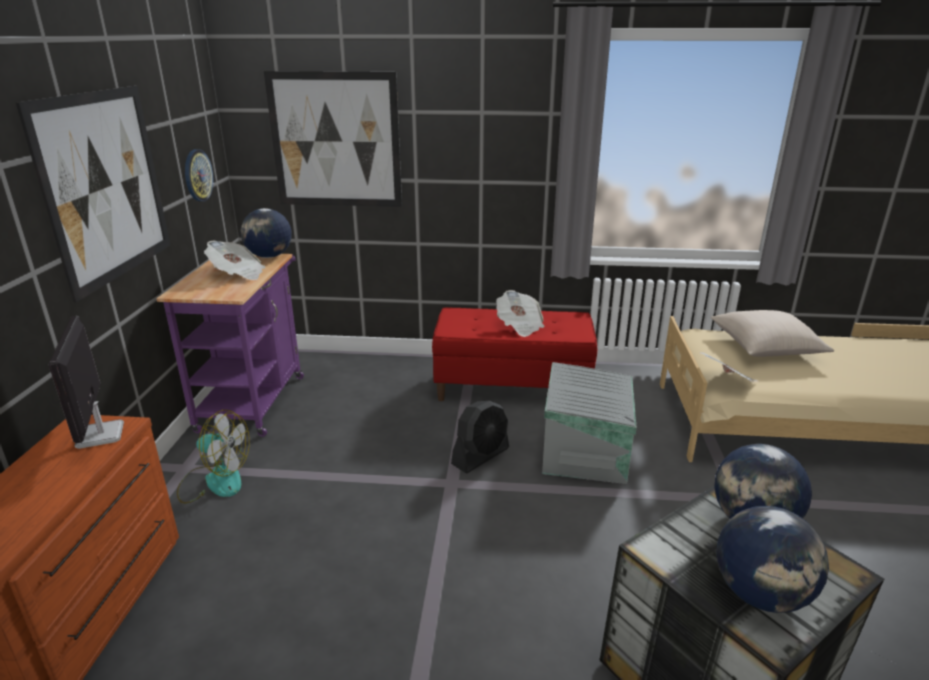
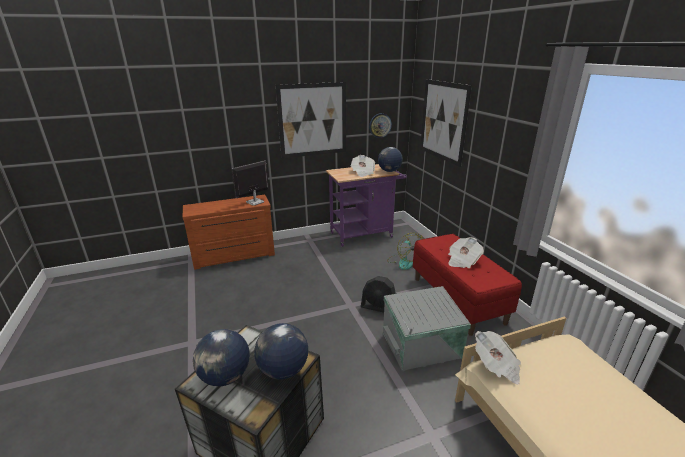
camera: 65 degrees right, 0 degrees up
fan [177,410,250,504] -> fan moved to [387,233,424,270]
beige pillow [711,310,834,357] -> none

